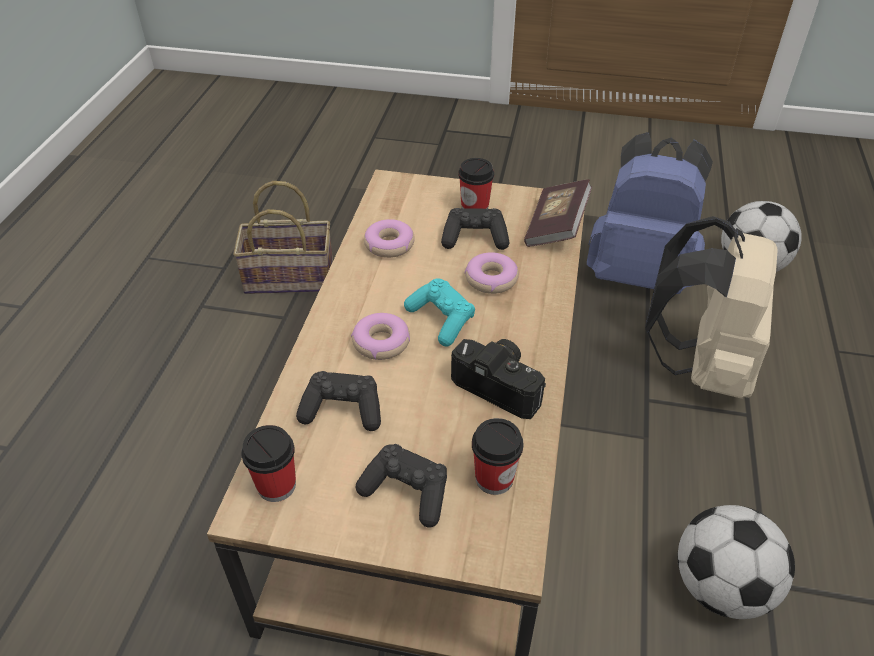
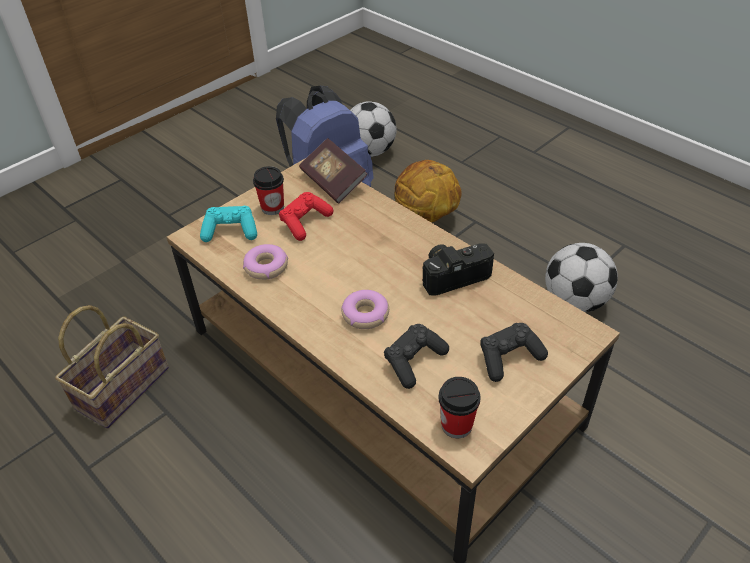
camera: 55 degrees left, 0 degrees up
turquoise game controller [404,279,475,346] -> turquoise game controller moved to [200,206,257,242]
black game controller [441,208,509,250] -> red game controller [279,192,333,241]
donut [464,252,519,294] -> none
cup [472,418,524,495] -> none
beige backpack [645,216,778,399] -> basketball [395,160,462,222]

